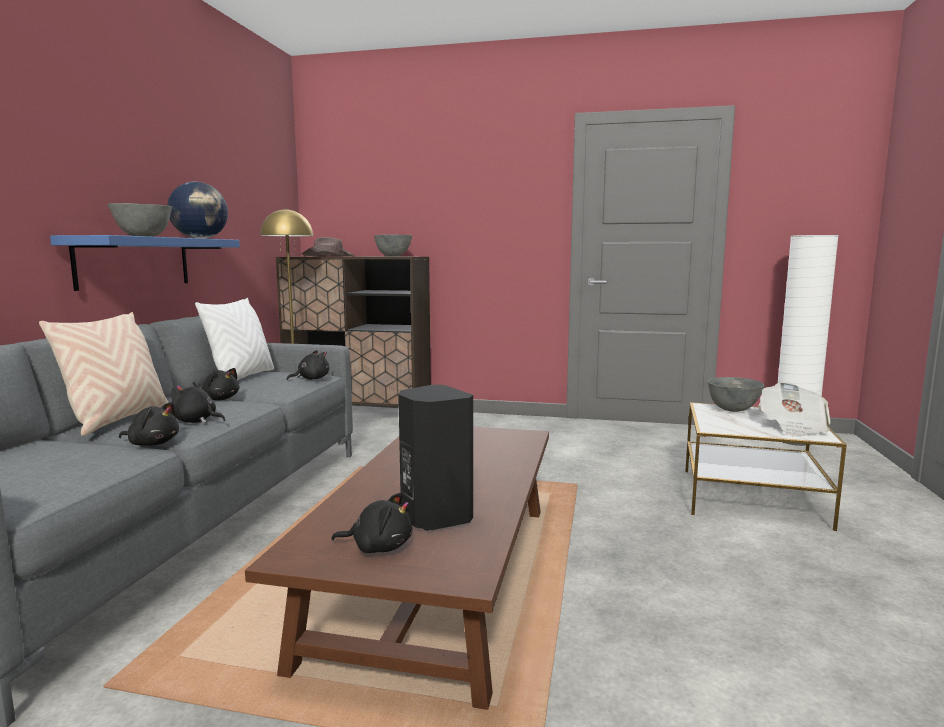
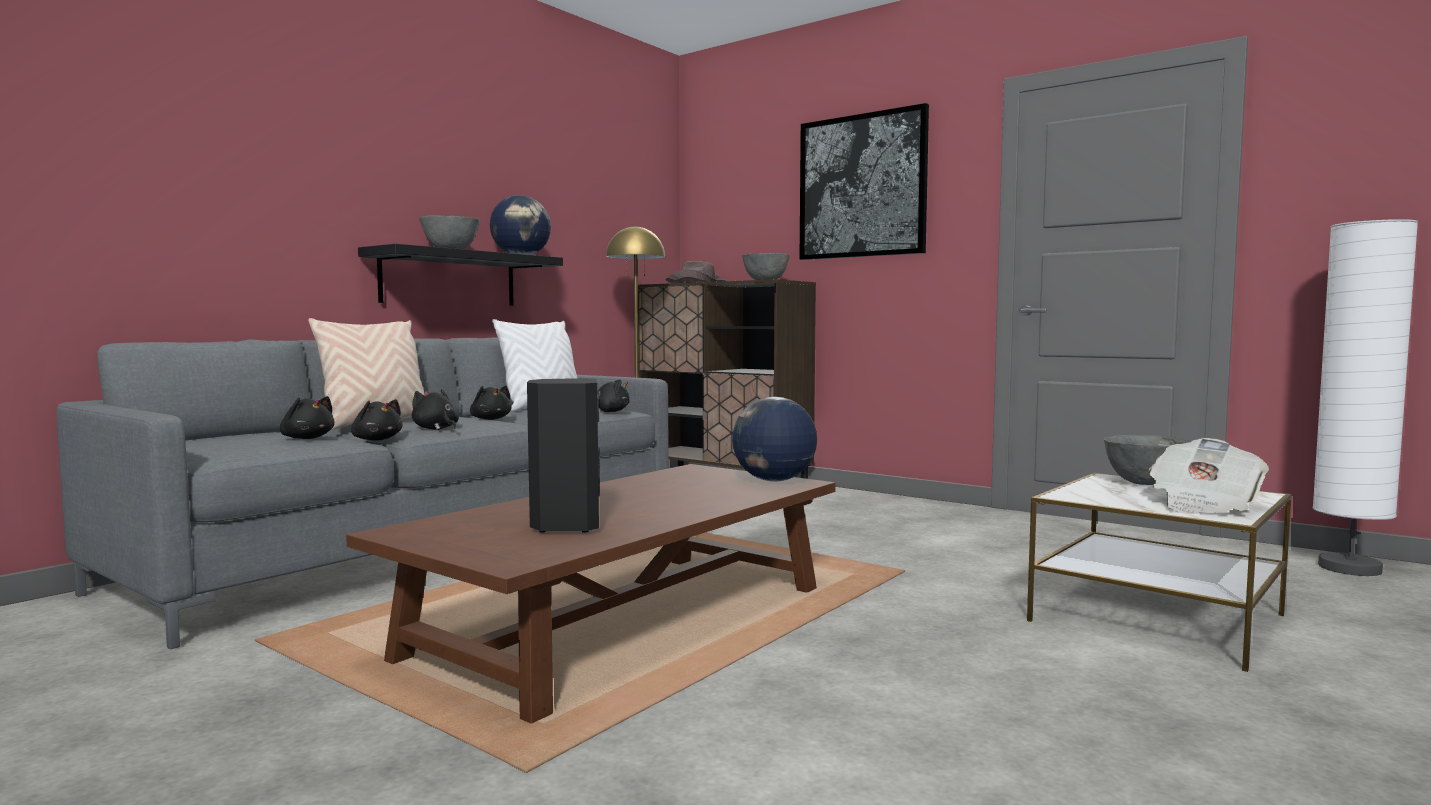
camera: 25 degrees right, 5 degrees down
blue shelf [50,235,240,291] -> black shelf [358,244,563,306]
black plush toy [331,493,412,553] -> black plush toy moved to [280,396,335,439]
none -> globe [732,397,817,482]
none -> picture [800,103,929,260]

